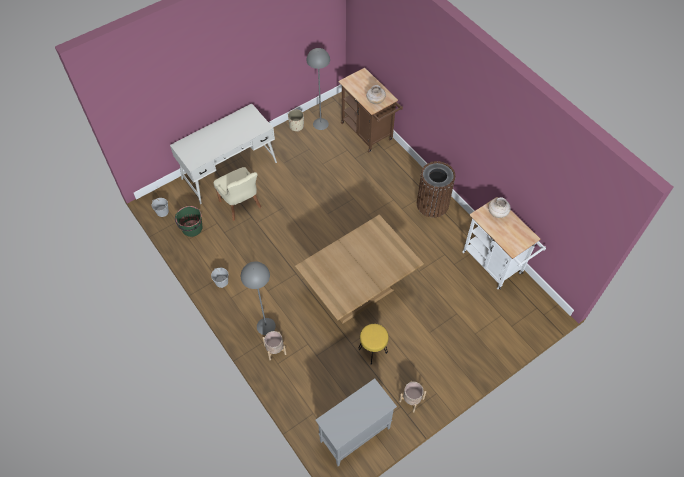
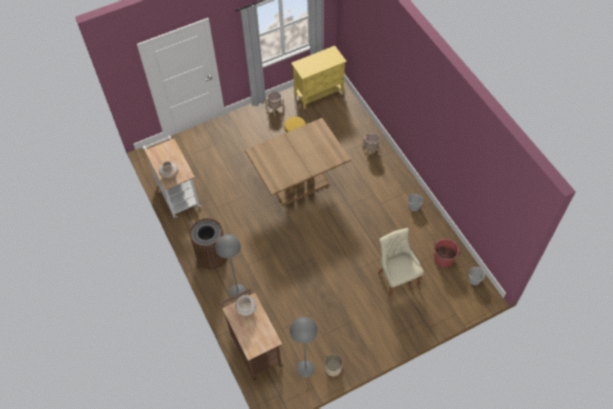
camera: 170 degrees left, 0 degrees up
white desk [170,103,277,204] -> none
green bucket [175,206,202,237] -> red bucket [434,239,460,268]
grey floor lamp [241,261,276,335] -> grey floor lamp moved to [215,234,246,299]
grey cabinet [315,378,397,466] -> yellow cabinet [291,46,347,109]

